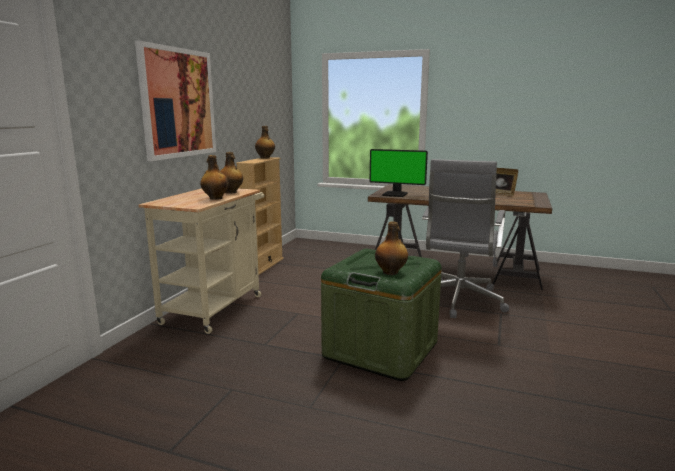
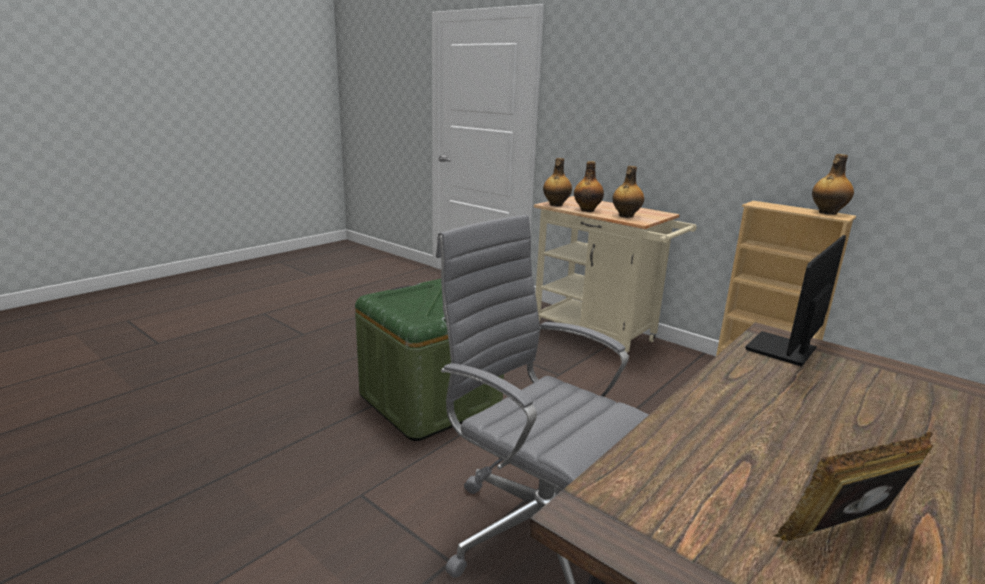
camera: 110 degrees right, 5 degrees up
picture [135,40,216,161] -> none
bottle [375,221,408,275] -> bottle moved to [543,158,572,206]

